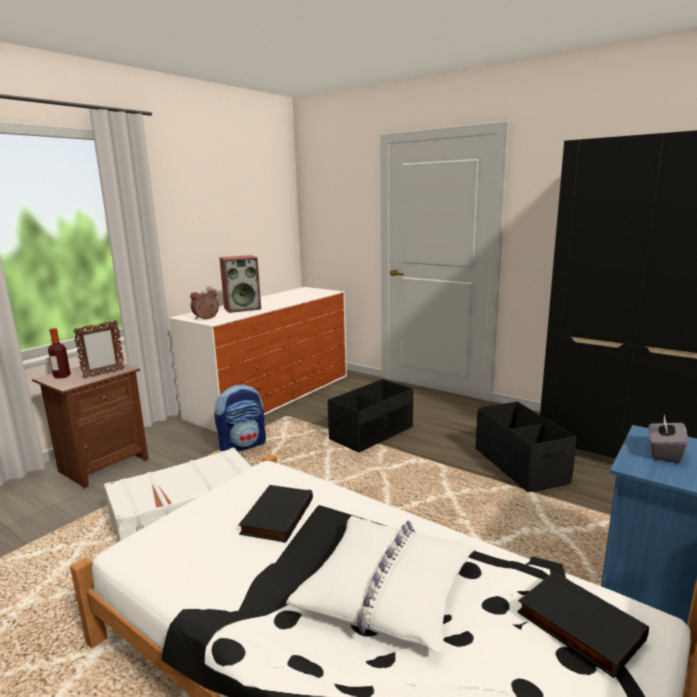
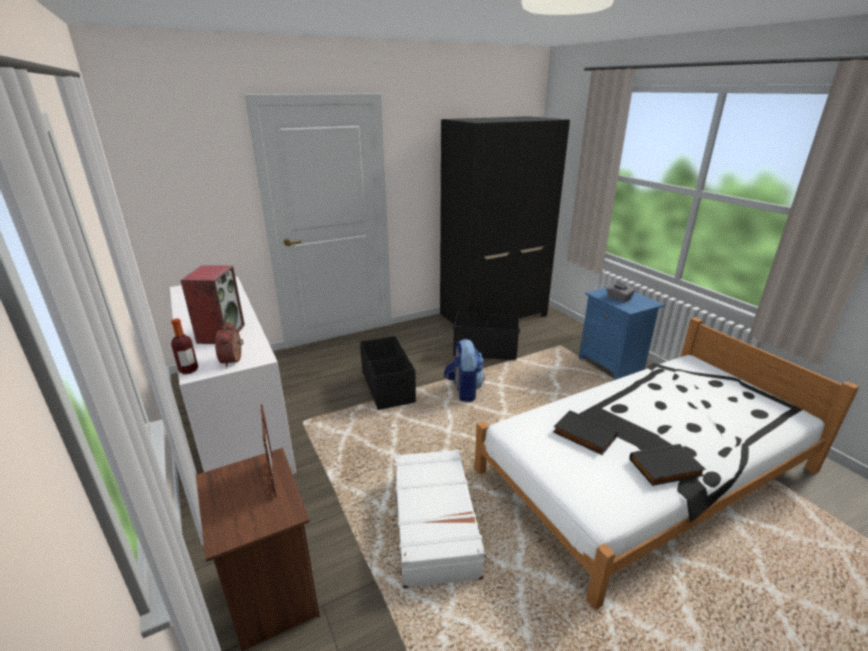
camera: 65 degrees left, 10 degrees up
bottle [48,328,71,379] -> bottle moved to [171,318,198,374]
backpack [214,384,266,452] -> backpack moved to [444,339,485,402]
white pillow [286,516,476,653] -> none
black book [517,571,649,678] -> black book moved to [629,444,706,486]

